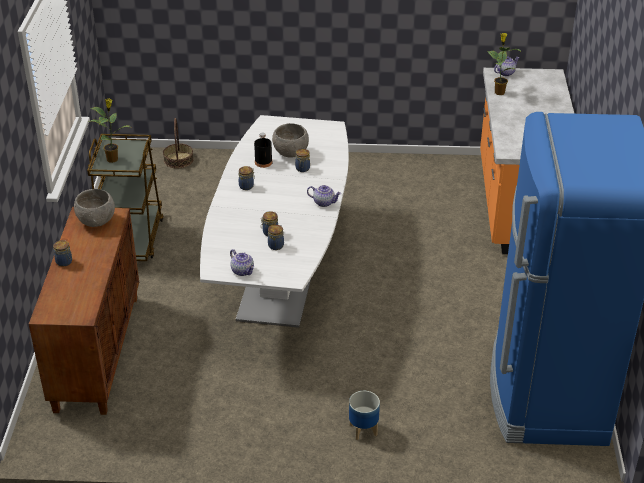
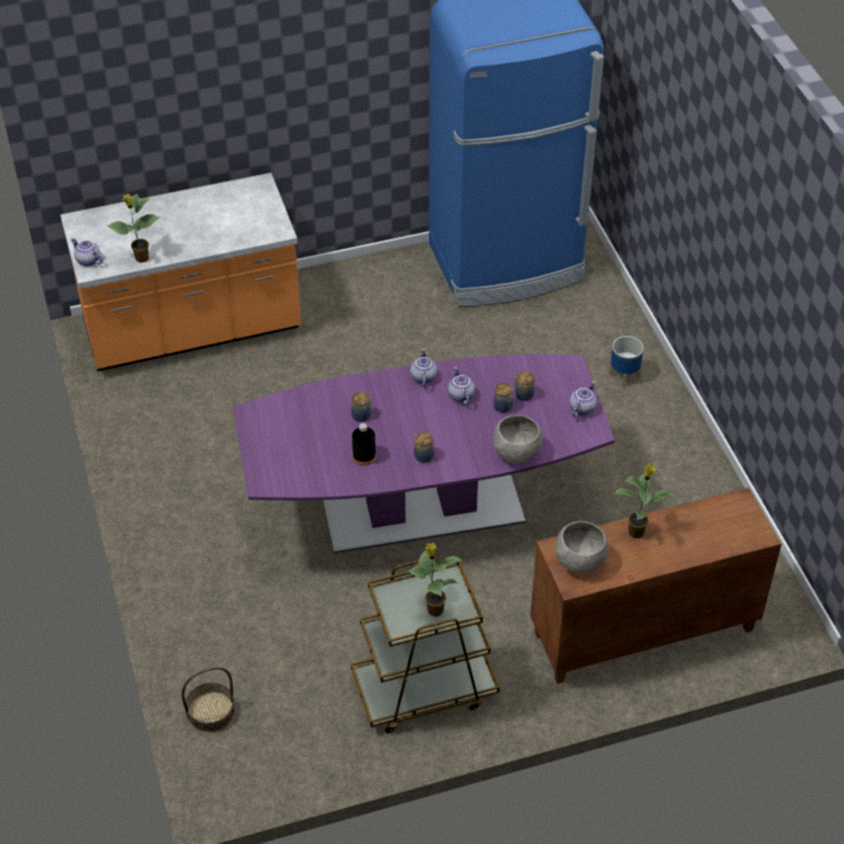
camera: 110 degrees left, 10 degrees up
jar [53,240,72,267] -> none
white dining table [200,115,349,328] -> purple dining table [233,354,615,554]
grey bowl [272,123,309,158] -> grey bowl moved to [493,415,543,463]
none -> teapot [448,367,475,405]
none -> potted plant [613,464,675,538]

